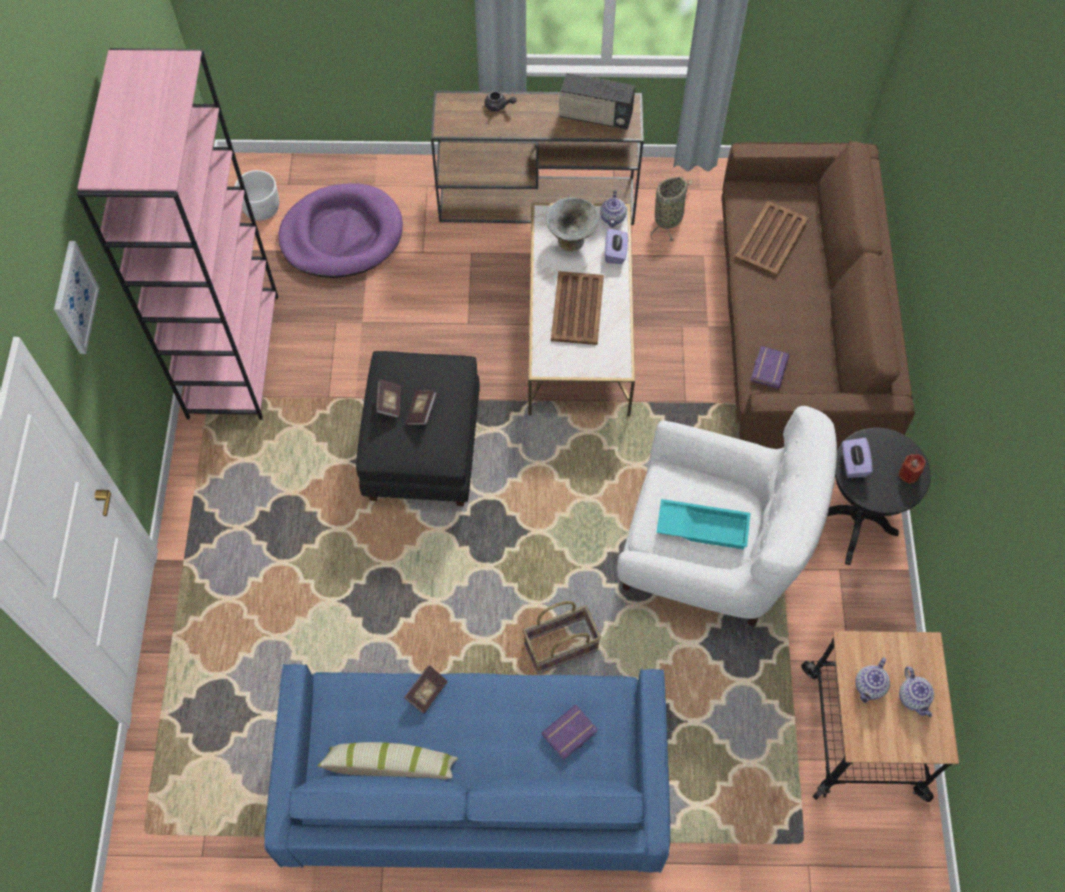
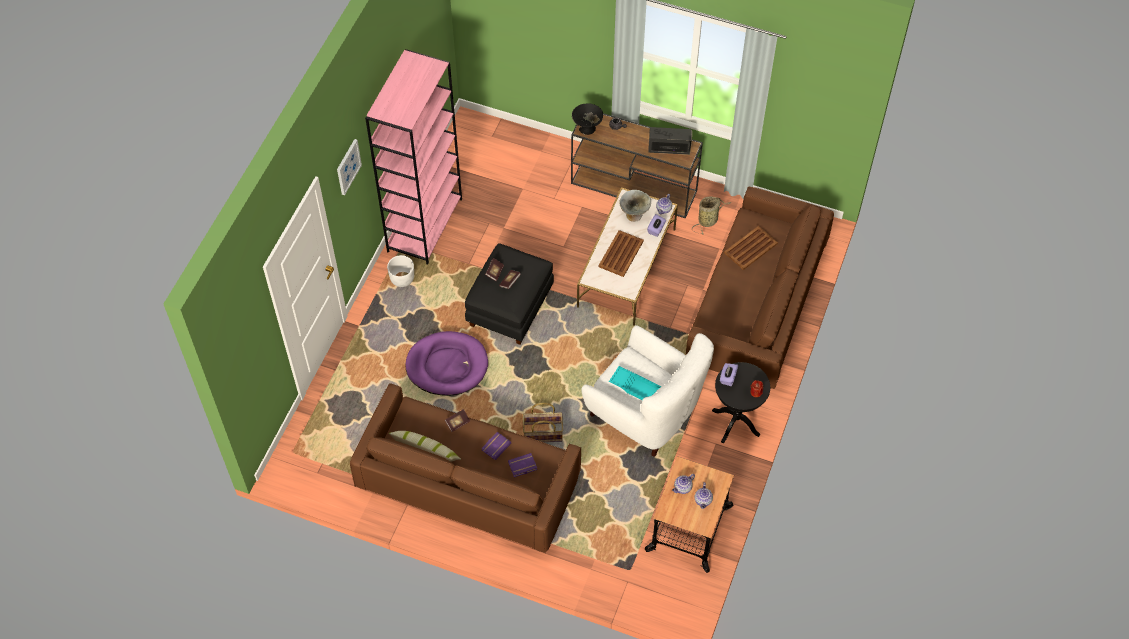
camera: 20 degrees right, 5 degrees down
white planter [235,170,279,221] -> white planter moved to [387,255,414,287]
blue sofa [264,664,670,873] -> brown sofa [350,383,581,553]
purple dog bed [278,183,403,278] -> purple dog bed moved to [406,331,488,396]
radio [559,73,635,129] -> radio turned 150 degrees clockwise [648,127,692,155]
purple book [750,346,789,389] -> purple book moved to [481,432,511,460]
none -> black bowl [572,104,603,135]

